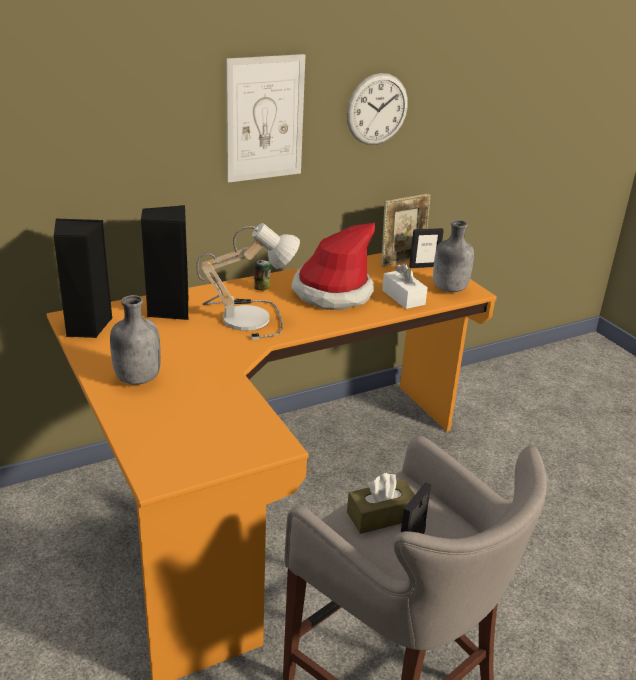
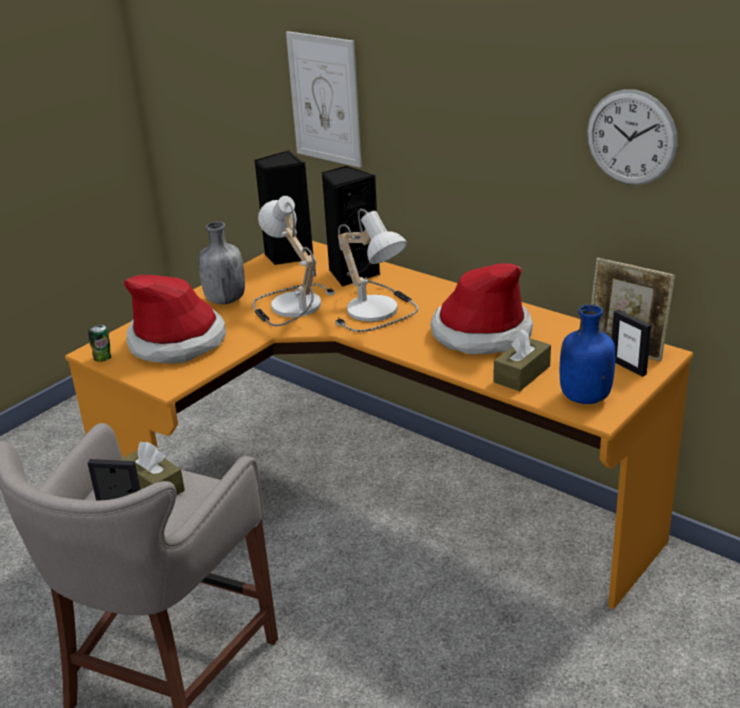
camera: 70 degrees right, 0 degrees up
picture [226,54,305,183] -> picture moved to [286,31,362,168]
can [254,260,271,290] -> can moved to [88,325,111,362]
white tissue box [382,263,428,309] -> brown tissue box [494,329,551,391]
grey bottle [433,220,474,292] -> blue bottle [560,305,616,404]
none -> hat [124,275,226,364]
none -> table lamp [252,196,335,326]

